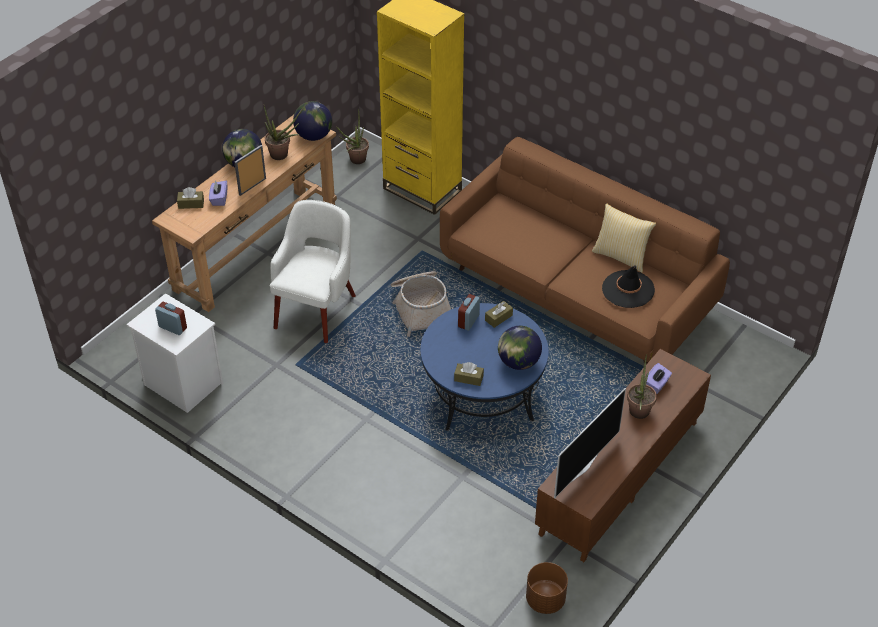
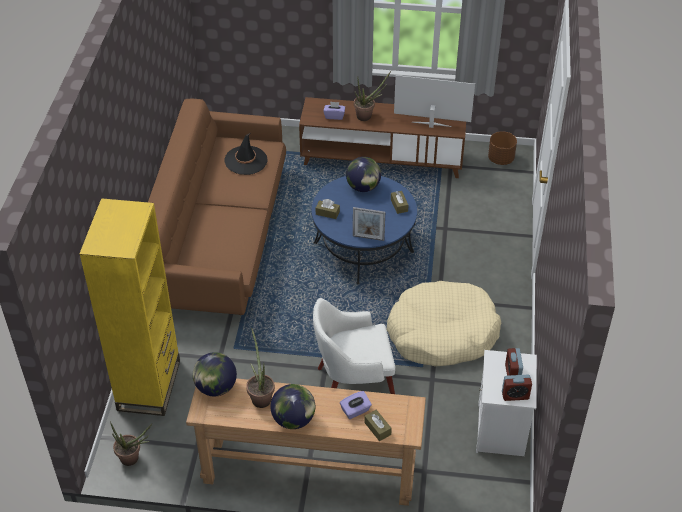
camera: 120 degrees left, 0 degrees up
picture frame [234,145,266,196] -> picture frame moved to [353,207,385,241]
basket [391,271,451,337] -> none
alarm clock [458,294,480,331] -> alarm clock moved to [502,375,532,401]
pillow [592,203,656,273] -> none
none -> beige dog bed [386,281,501,367]

